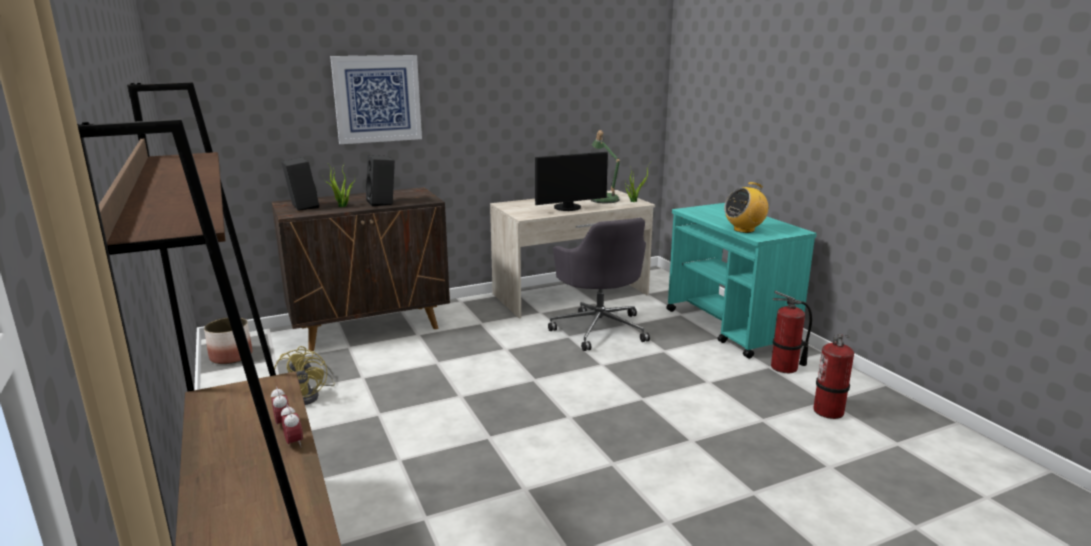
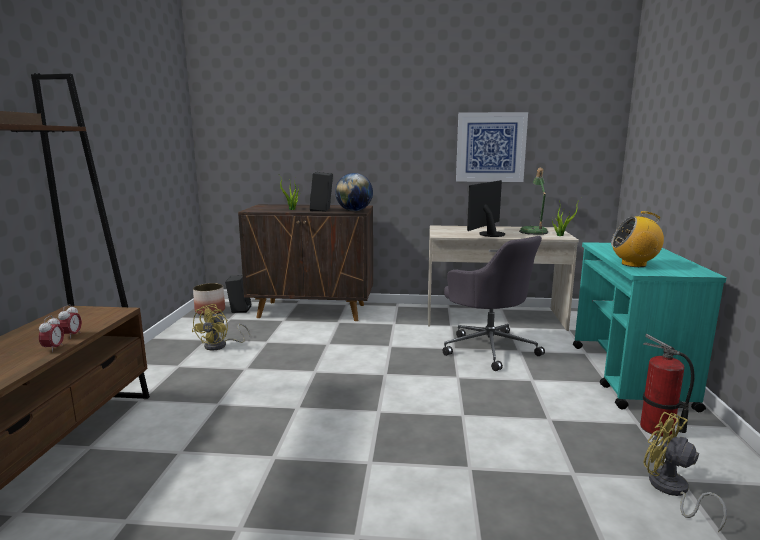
camera: 30 degrees right, 5 degrees down
black speaker [281,157,319,211] -> black speaker moved to [225,275,252,313]
picture [330,55,422,144] -> picture moved to [456,112,528,182]
monitor [535,152,608,211] -> monitor turned 120 degrees clockwise [467,180,505,237]
grey office chair [548,218,650,351] -> grey office chair turned 45 degrees counterclockwise [443,236,545,371]
fire extinguisher [813,333,854,419] -> yellow fan [643,412,727,532]
none -> globe [335,173,373,211]

